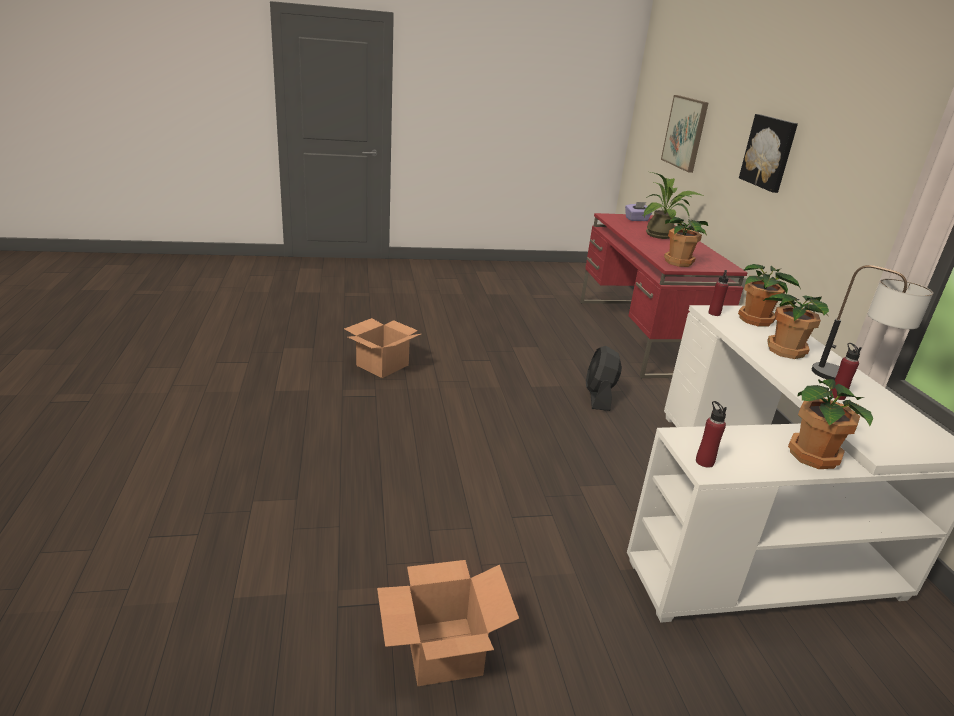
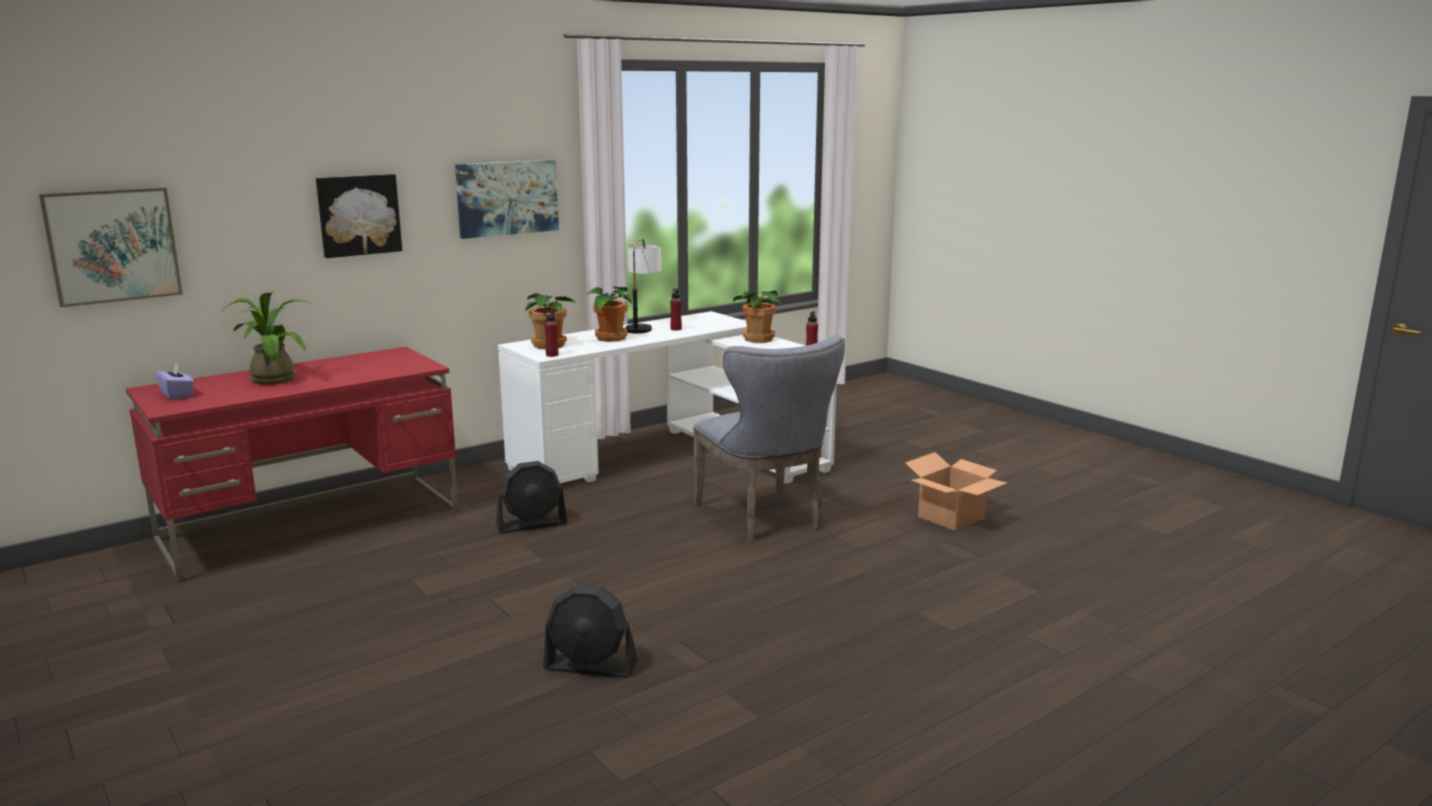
camera: 115 degrees left, 10 degrees down
cardboard box [344,318,421,378] -> black fan [543,585,638,678]
potted plant [664,217,708,267] -> none
none -> picture [455,160,559,239]
none -> grey chair [693,335,845,541]

